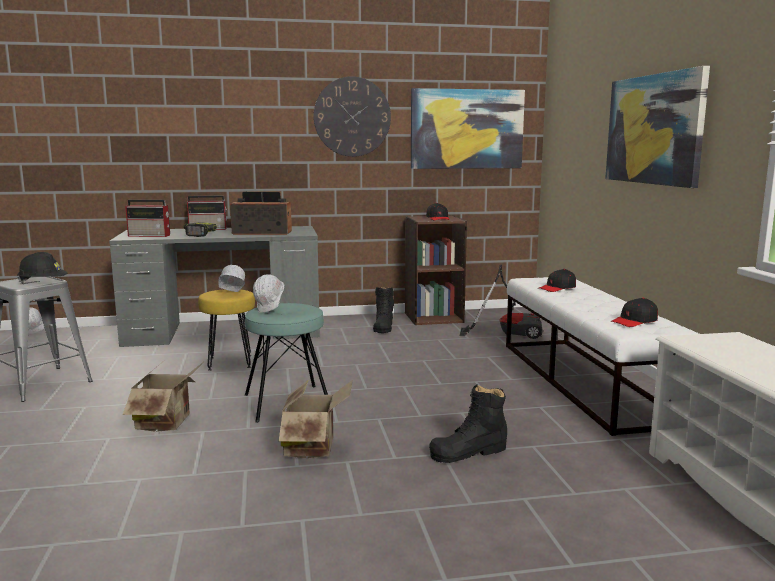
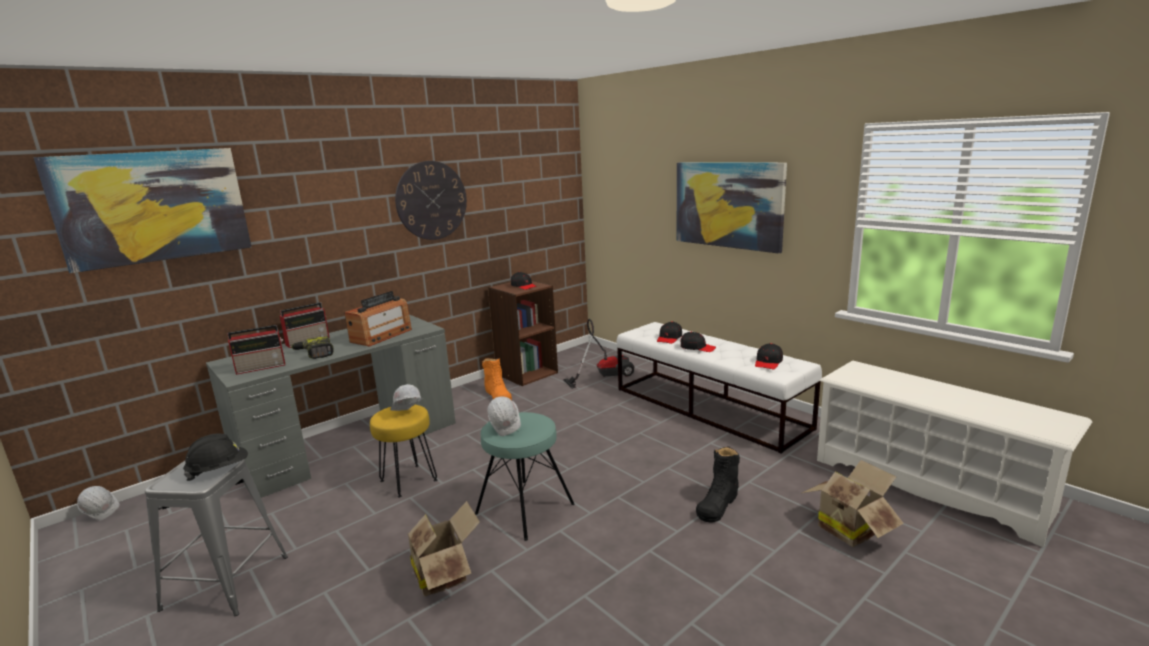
camera: 30 degrees left, 5 degrees up
radio [230,192,292,235] -> radio turned 150 degrees clockwise [345,291,412,347]
cardboard box [279,379,353,458] -> cardboard box moved to [802,460,904,547]
black boot [373,287,394,333] -> orange boot [482,358,512,400]
picture [411,88,525,169] -> picture moved to [34,148,252,273]
none -> black cap [681,332,716,352]

